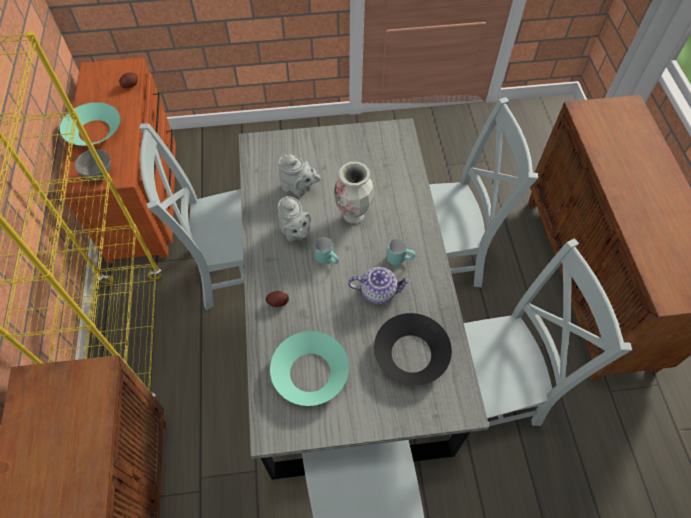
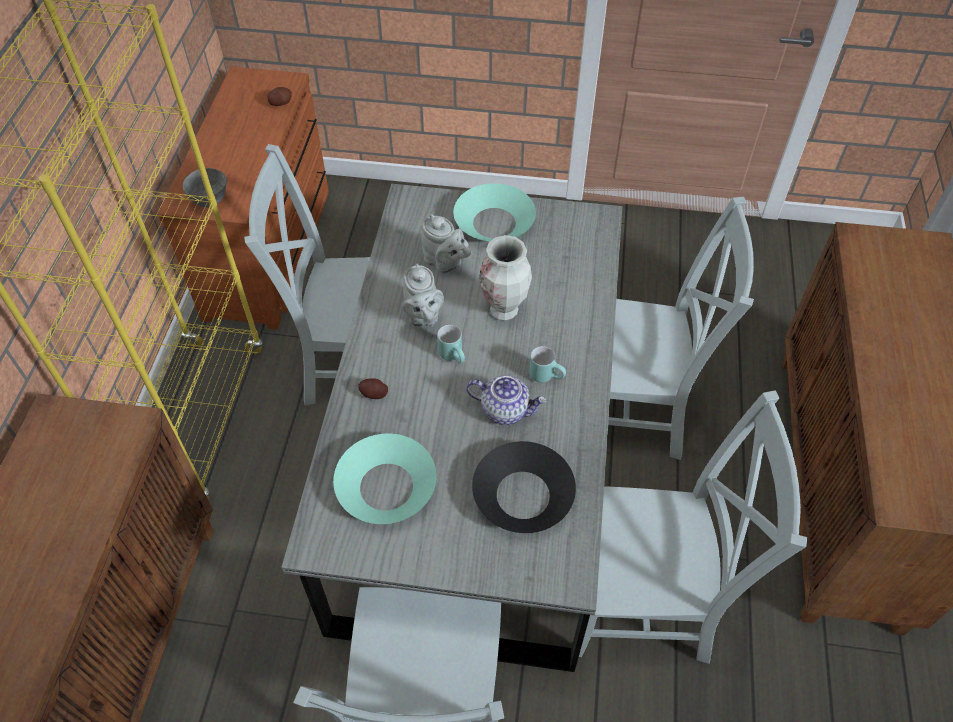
camera: 15 degrees right, 5 degrees down
turquoise bowl [60,102,120,146] -> turquoise bowl moved to [453,183,536,241]

